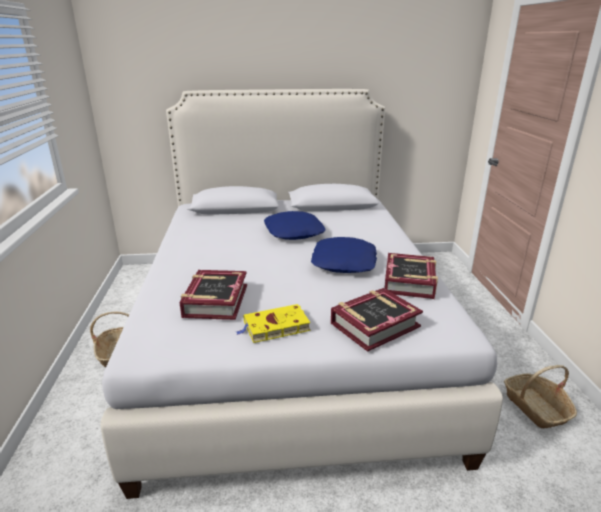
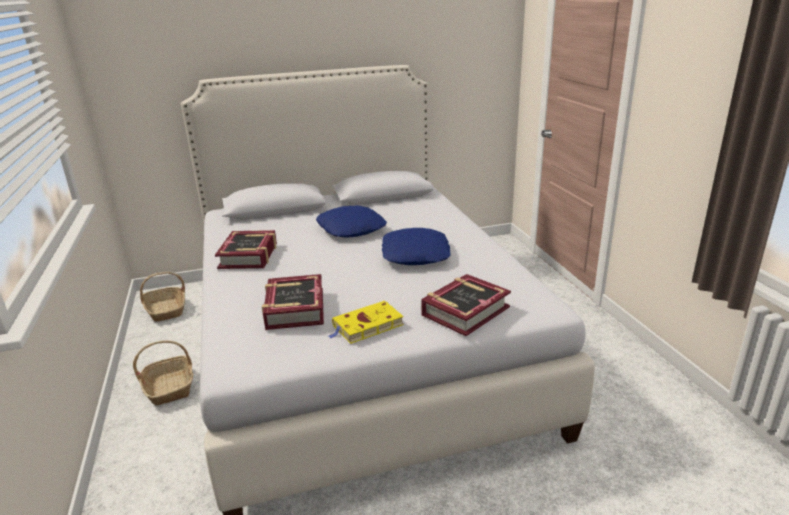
camera: 10 degrees left, 0 degrees up
book [385,253,438,299] -> book moved to [215,230,277,269]
basket [504,365,577,428] -> basket moved to [140,272,185,322]

